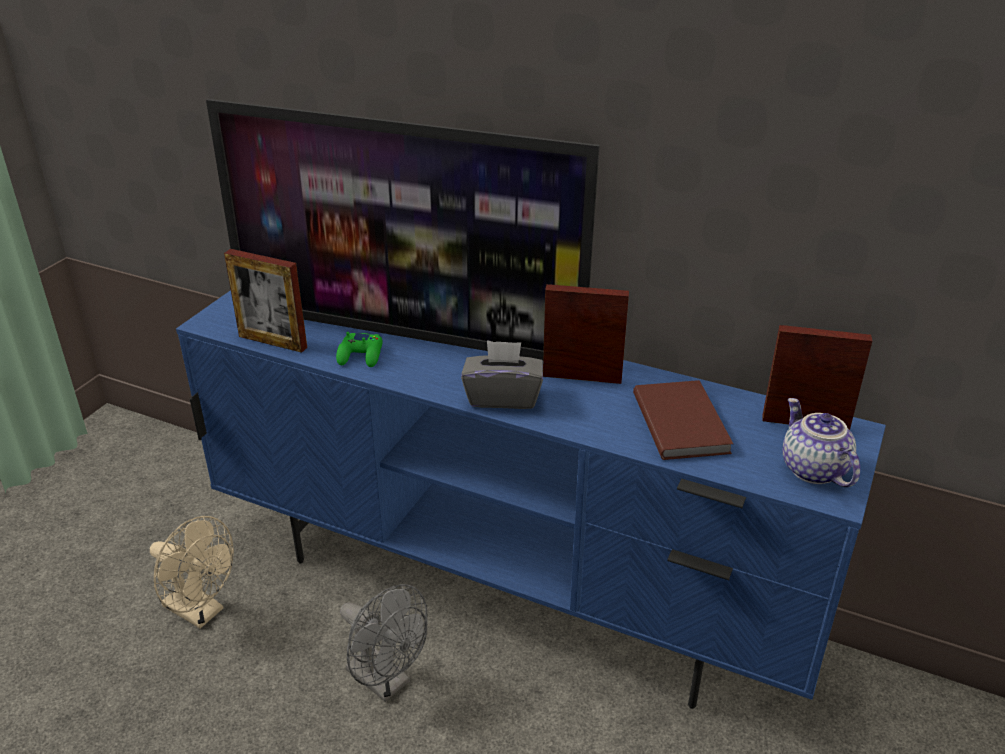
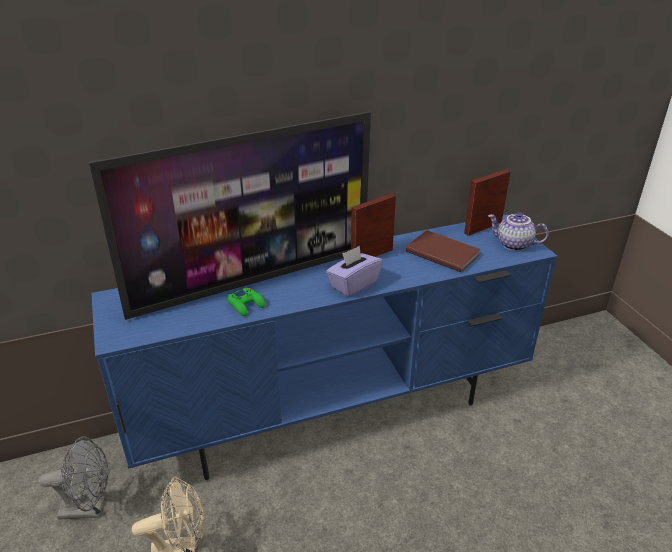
camera: 45 degrees left, 0 degrees up
picture frame [224,249,307,353] -> none
grey fan [340,584,428,702] -> grey fan moved to [38,436,108,520]
grey tissue box [461,340,543,409] -> purple tissue box [326,246,383,297]

